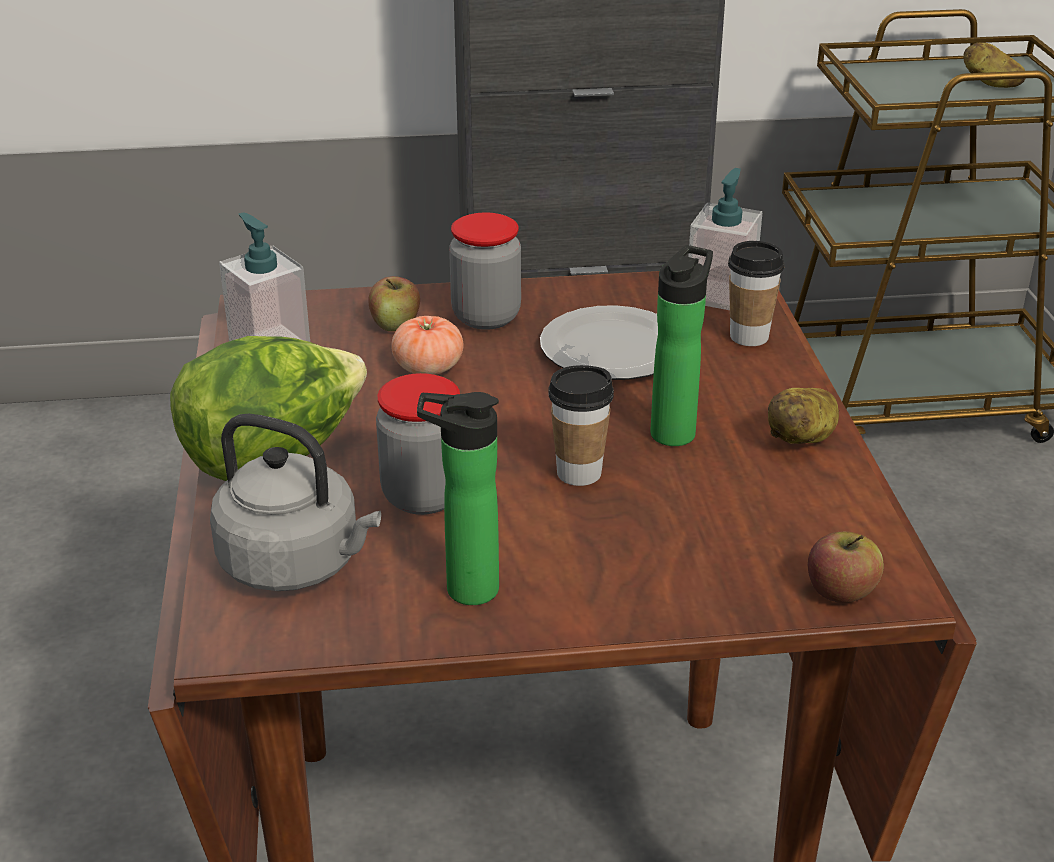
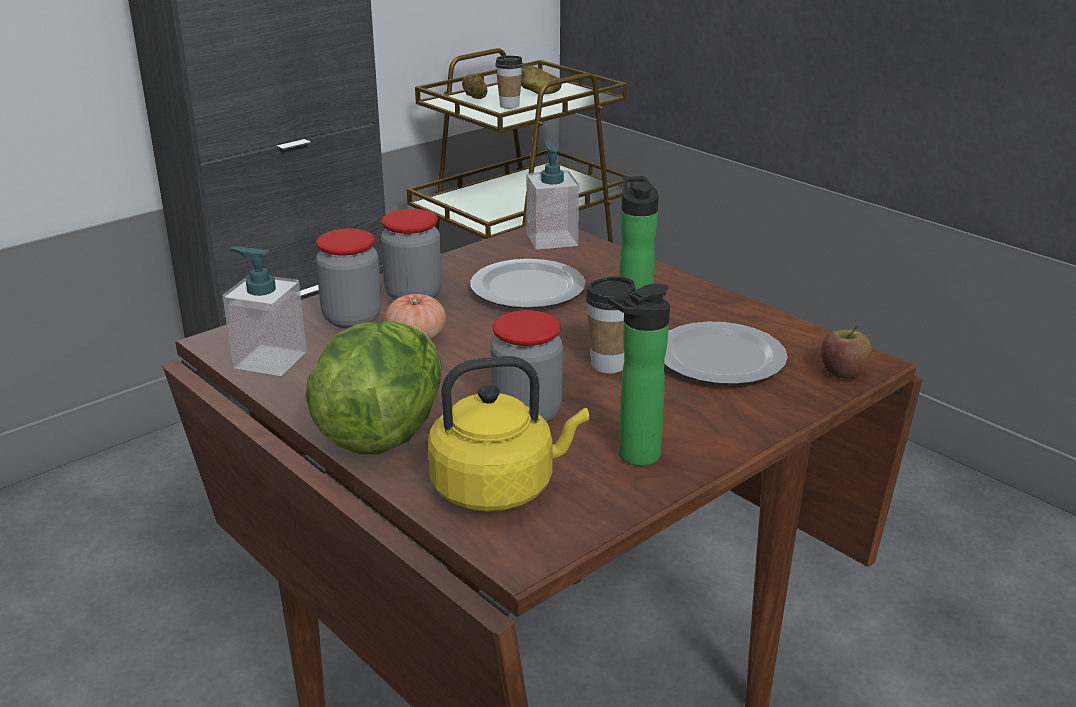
camera: 35 degrees left, 5 degrees down
grey kettle [210,414,381,591] -> yellow kettle [428,356,589,512]
apple [368,276,420,331] -> jar [316,228,382,329]
cup [728,241,784,346] -> cup moved to [495,56,523,109]
potato [768,388,839,444] -> potato moved to [462,74,487,99]
none -> plate [664,322,788,385]

